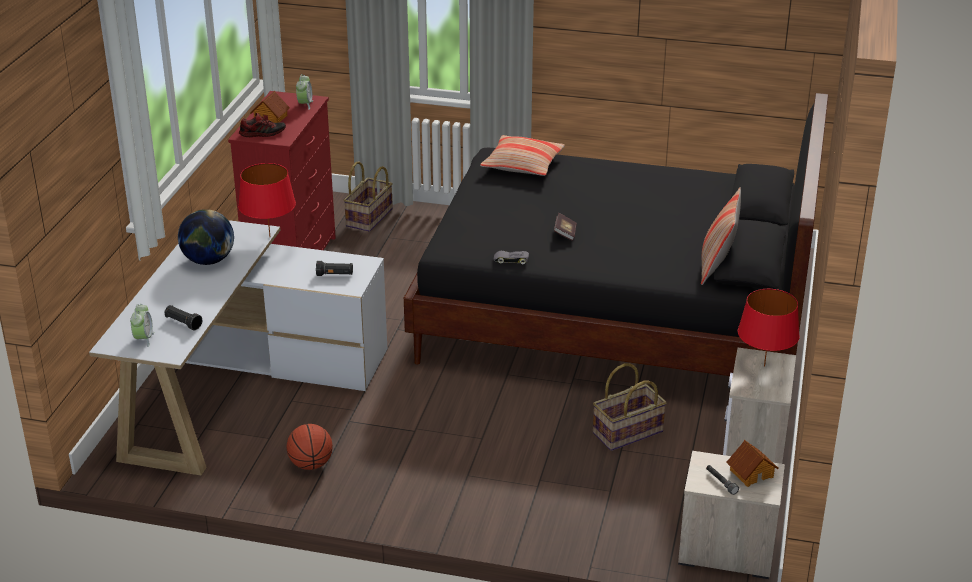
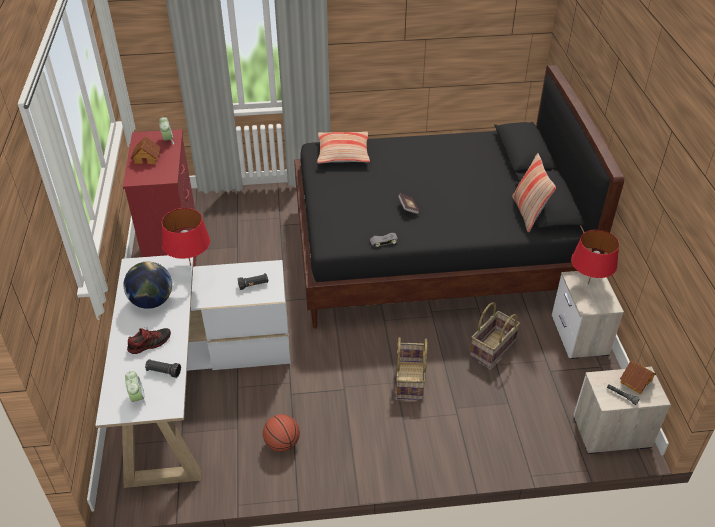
camera: 20 degrees left, 10 degrees up
shoe [239,113,286,137] -> shoe moved to [127,328,171,354]
basket [343,161,393,232] -> basket moved to [396,337,427,400]

